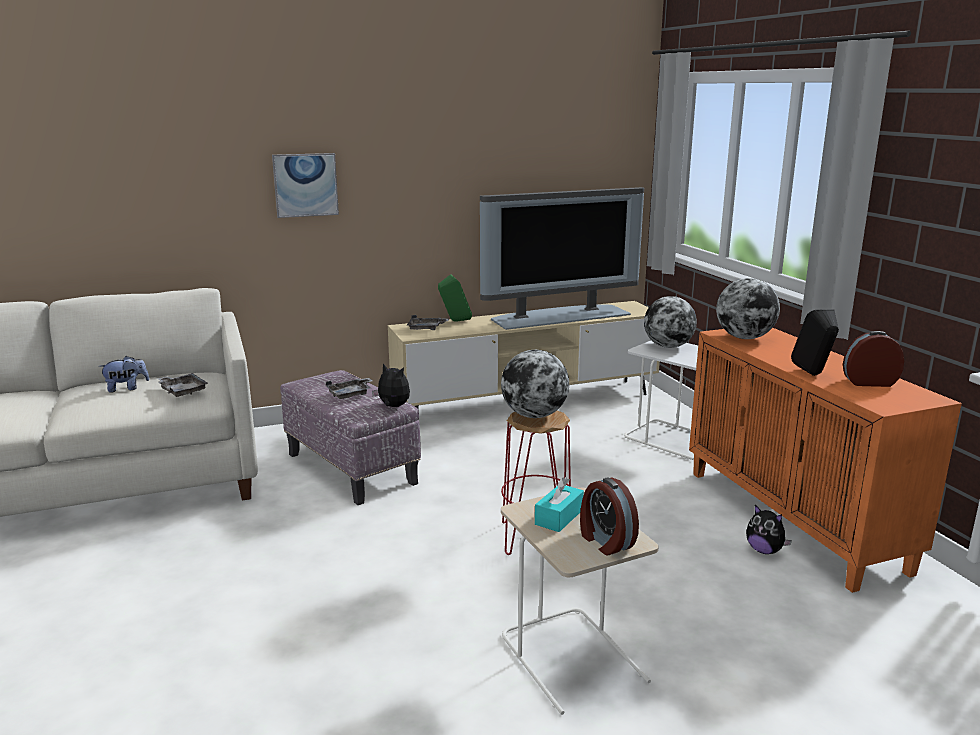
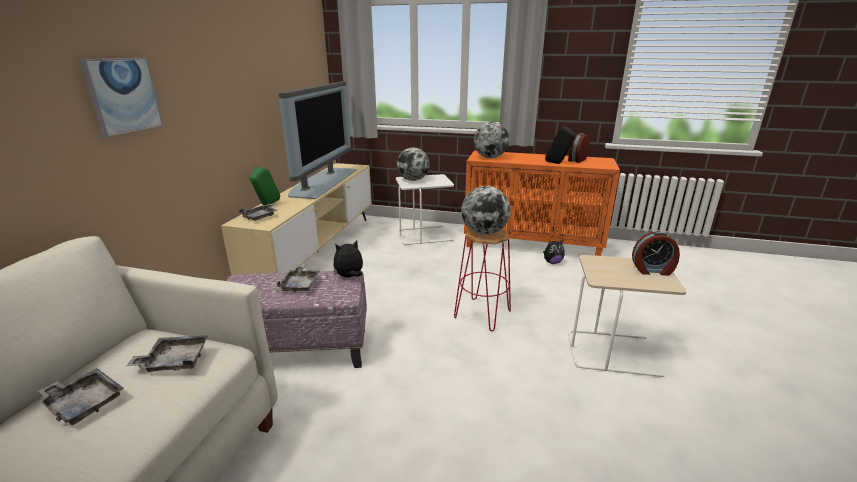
camera: 55 degrees left, 5 degrees up
plush toy [98,356,149,393] -> grey tray [38,368,124,425]
turquoise tissue box [535,477,584,532] -> none

